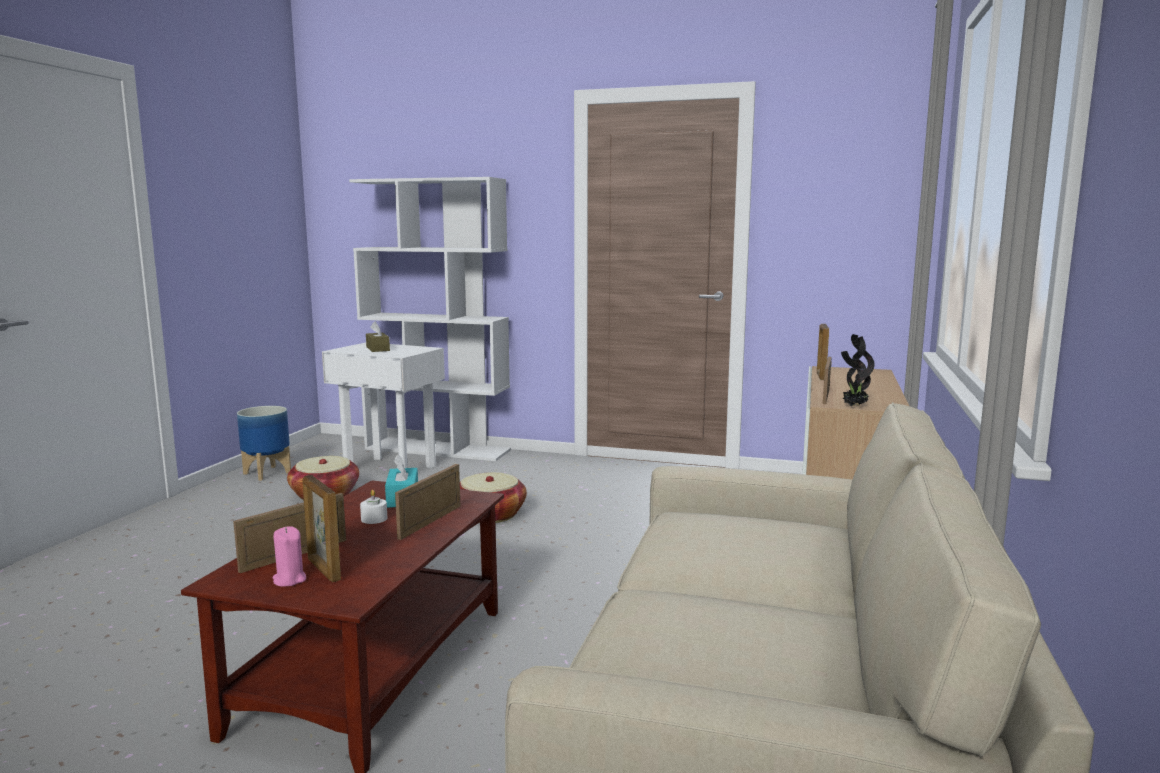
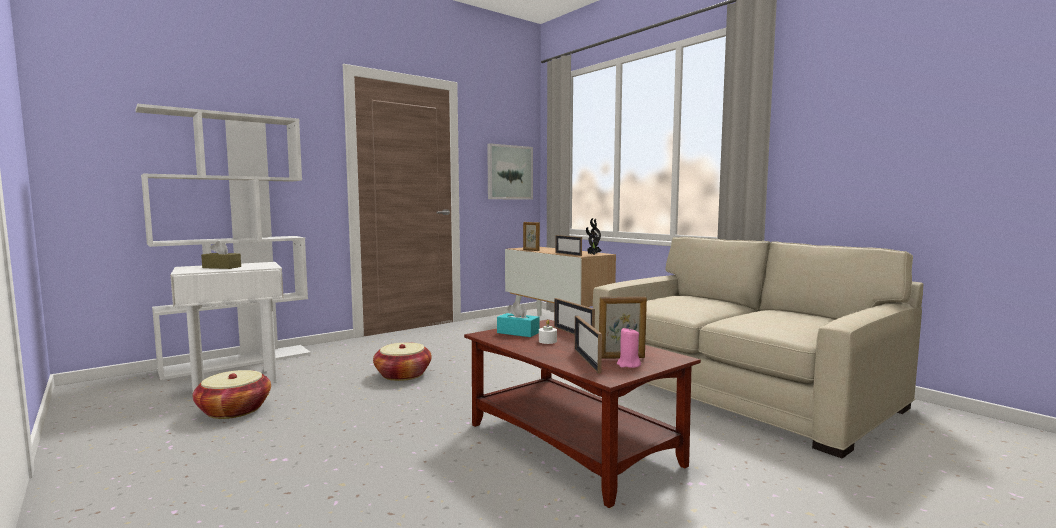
camera: 55 degrees left, 5 degrees down
planter [237,406,291,481] -> none
none -> picture [487,143,533,199]

